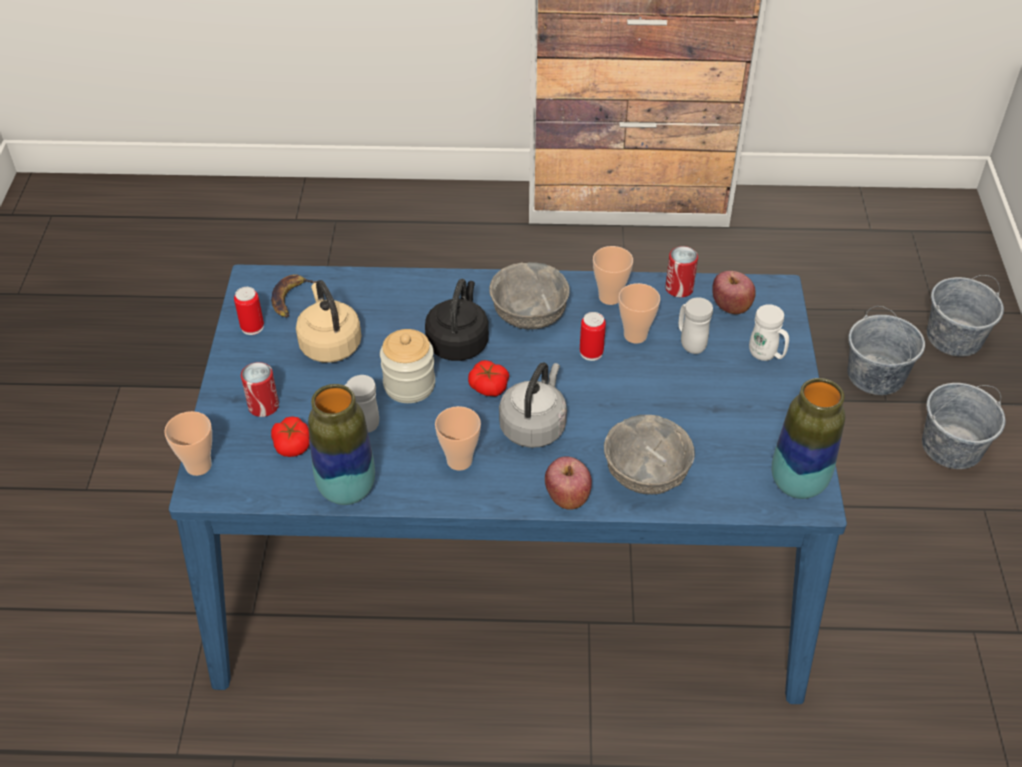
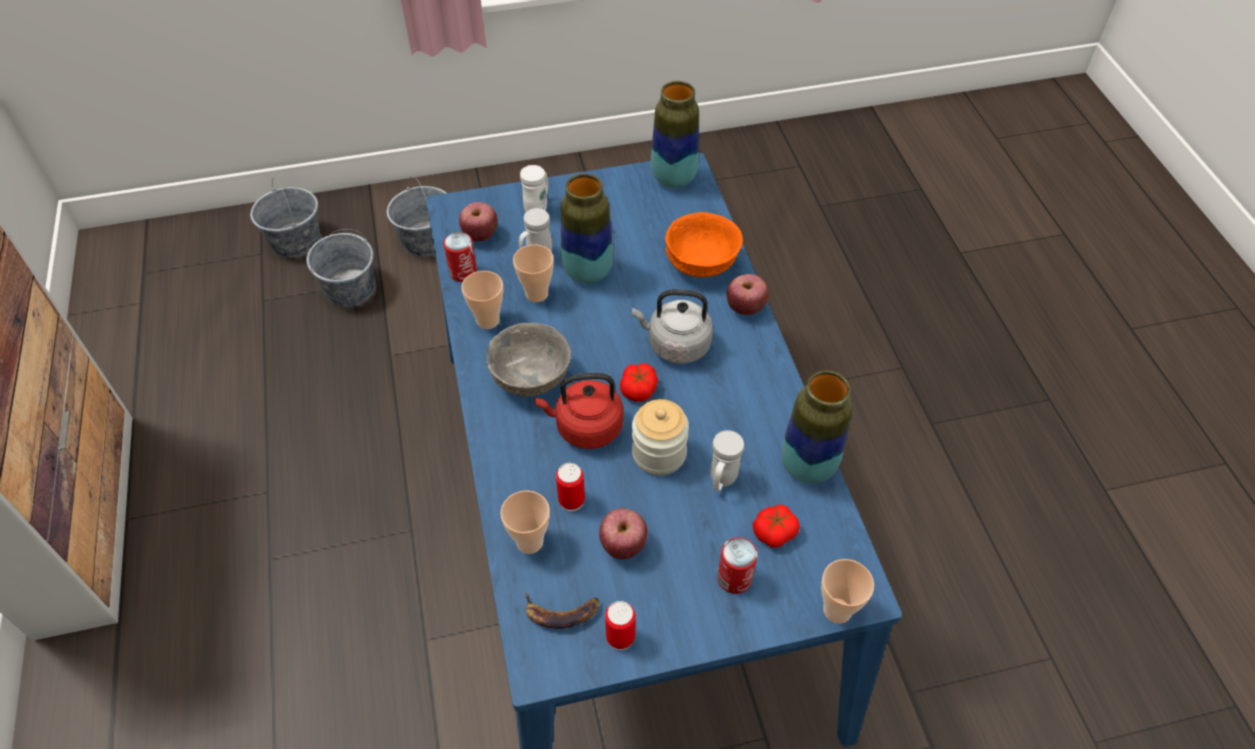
camera: 105 degrees left, 5 degrees up
beige kettle [296,280,361,363] -> apple [599,508,648,560]
black kettle [425,279,489,361] -> red kettle [535,373,623,449]
cup [435,406,481,471] -> cup moved to [500,490,550,554]
can [580,312,606,361] -> can moved to [556,463,585,511]
grey bowl [604,415,695,494] -> orange bowl [665,212,743,277]
none -> vase [561,174,613,284]

